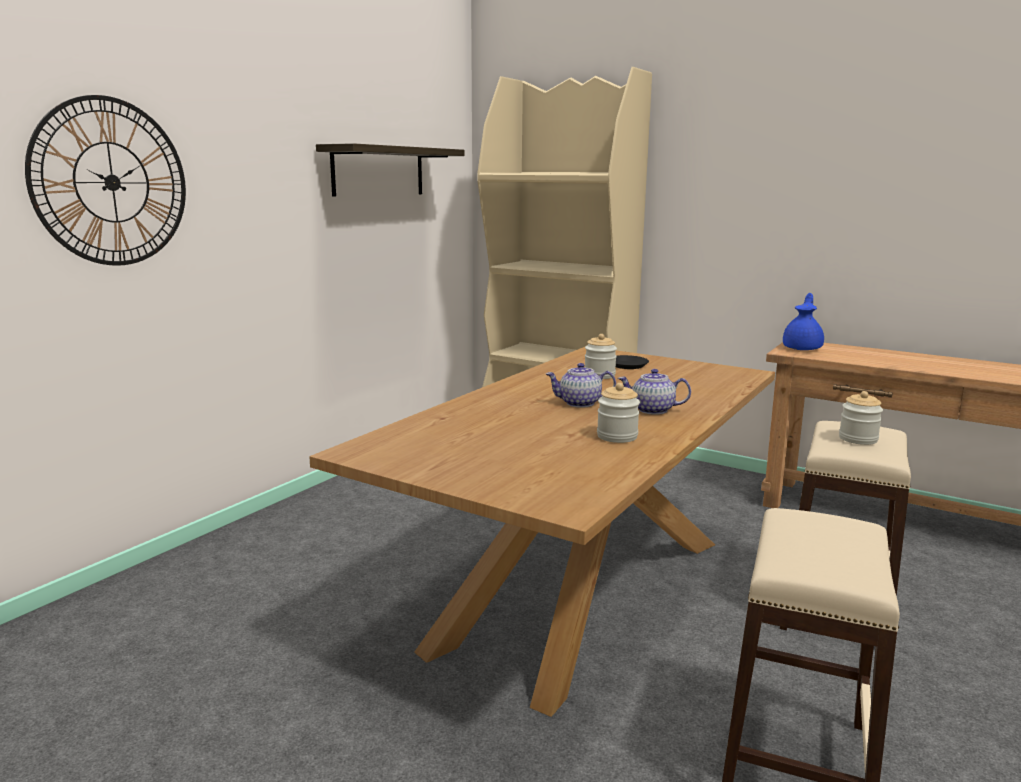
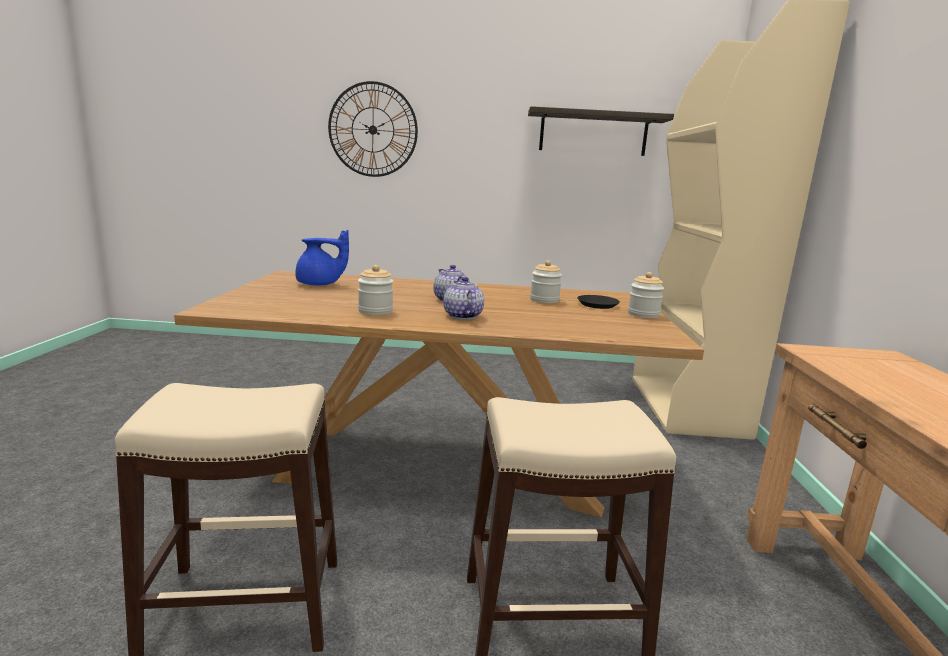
camera: 60 degrees right, 0 degrees up
blue teapot [783,293,824,350] -> blue teapot moved to [295,230,349,286]
jar [839,391,883,445] -> jar moved to [628,272,664,318]

